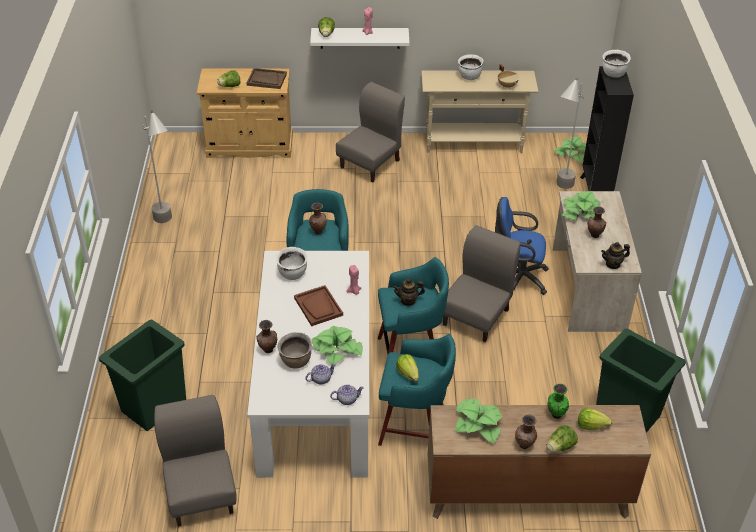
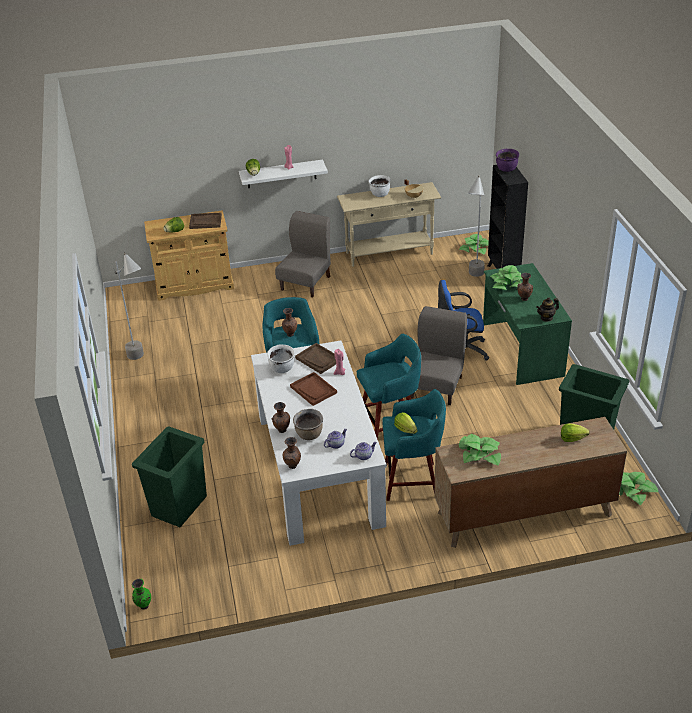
camera: 10 degrees left, 5 degrees down
grey chair [154,395,237,527] -> none
potted plant [311,326,363,365] -> potted plant moved to [619,472,658,505]
teapot [393,279,425,306] -> none
brown vase [515,415,537,449] -> brown vase moved to [283,437,301,469]
lettuce [546,425,578,452] -> none
green vase [547,384,569,419] -> green vase moved to [132,579,151,610]
beige desk [553,191,642,332] -> green desk [483,263,572,385]
white cooking pot [602,50,631,78] -> purple cooking pot [496,149,519,172]
none -> brown tray [295,343,336,374]

